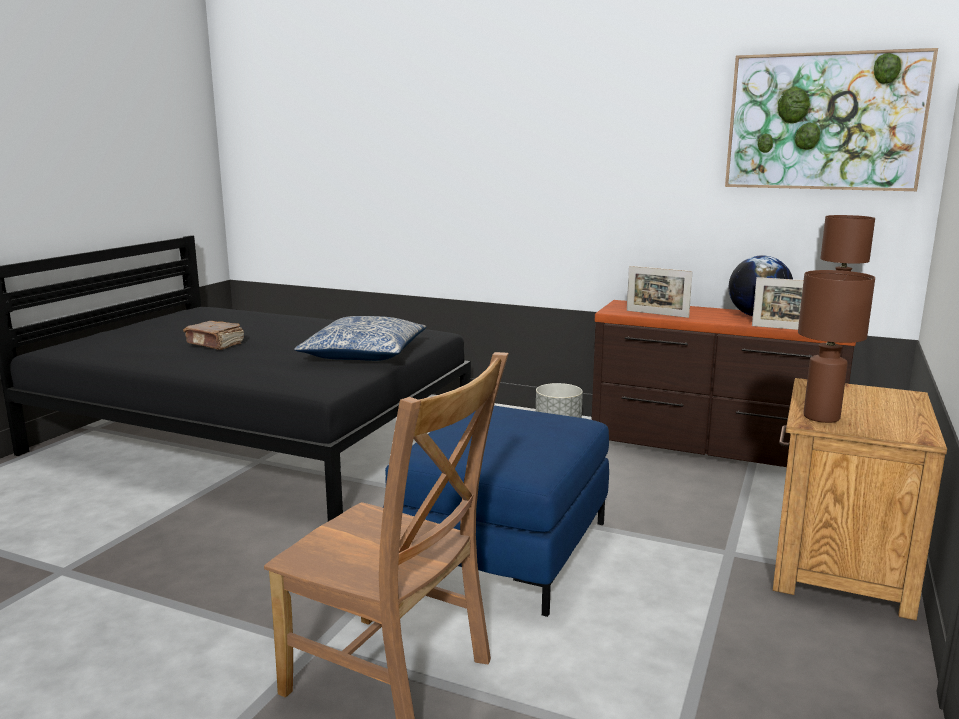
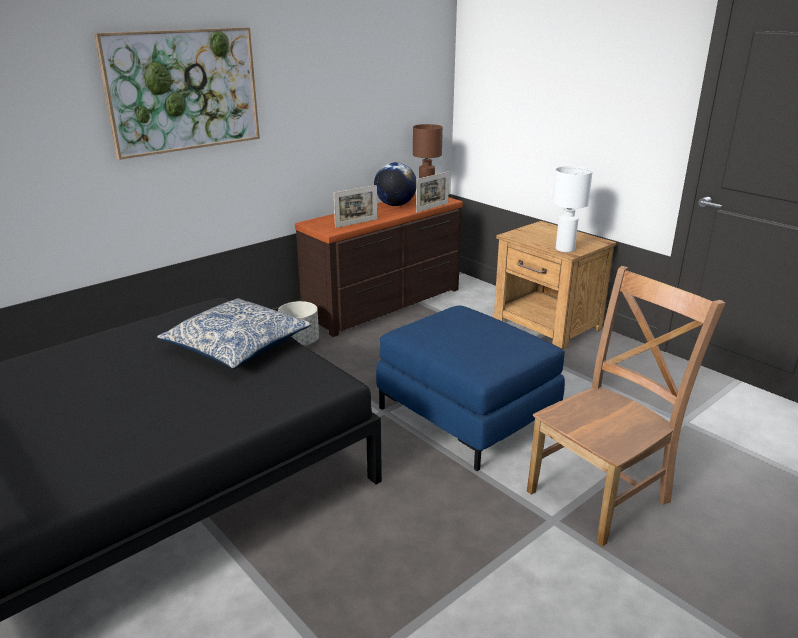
camera: 65 degrees left, 10 degrees up
brown book [183,321,244,350] -> none
picture [725,48,938,191] -> picture moved to [94,27,260,160]
brown table lamp [798,270,875,423] -> white table lamp [552,166,593,252]

